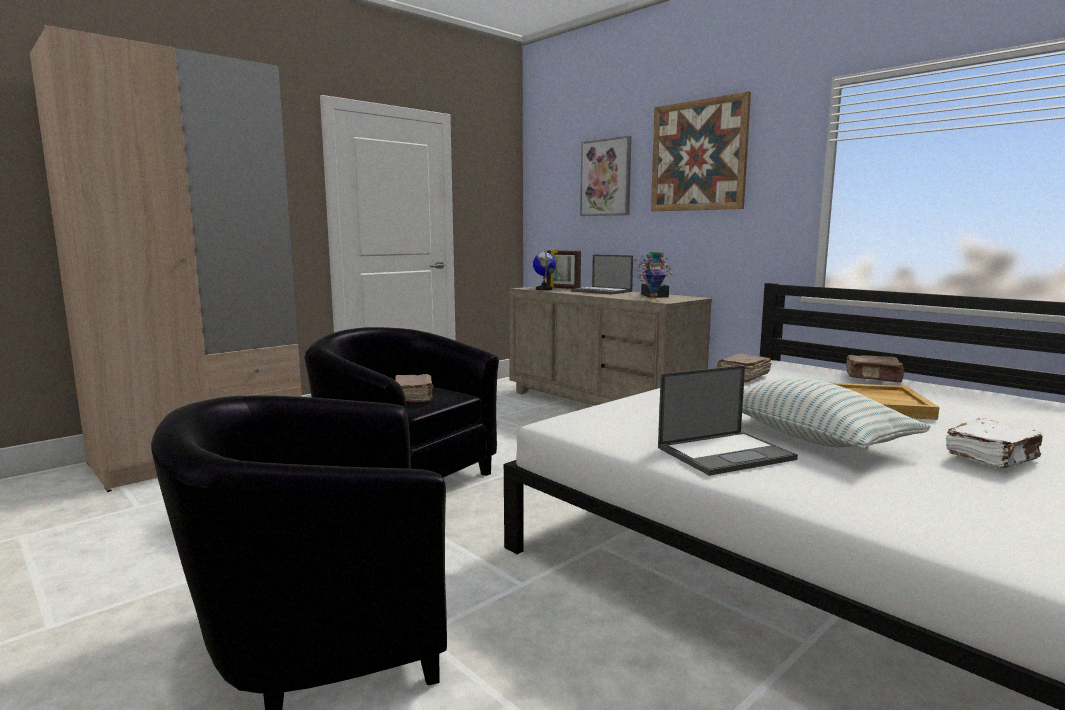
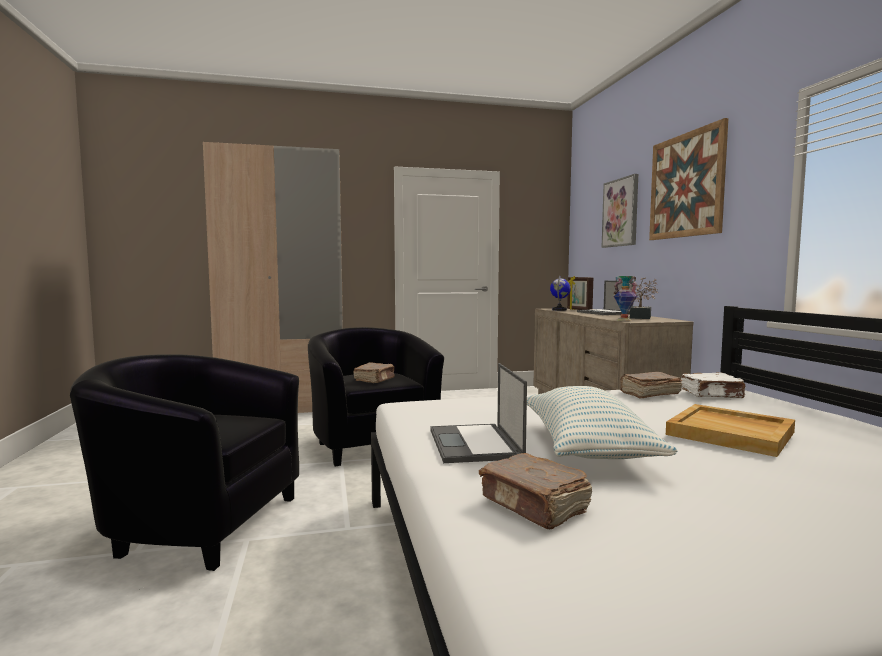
camera: 30 degrees right, 5 degrees down
laptop [658,365,798,476] -> laptop turned 75 degrees clockwise [430,363,527,463]
brown book [846,355,905,383] -> brown book moved to [479,453,592,529]
white book [946,418,1043,468] -> white book moved to [681,372,746,398]

